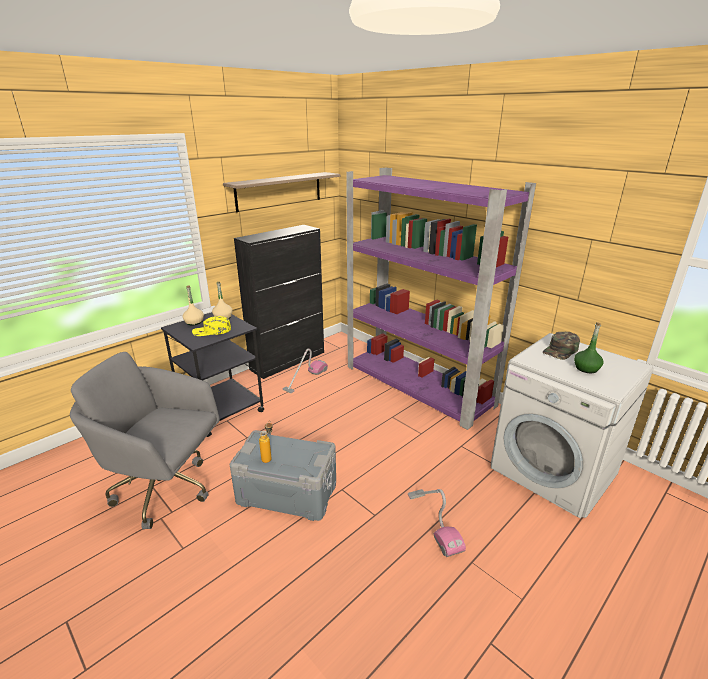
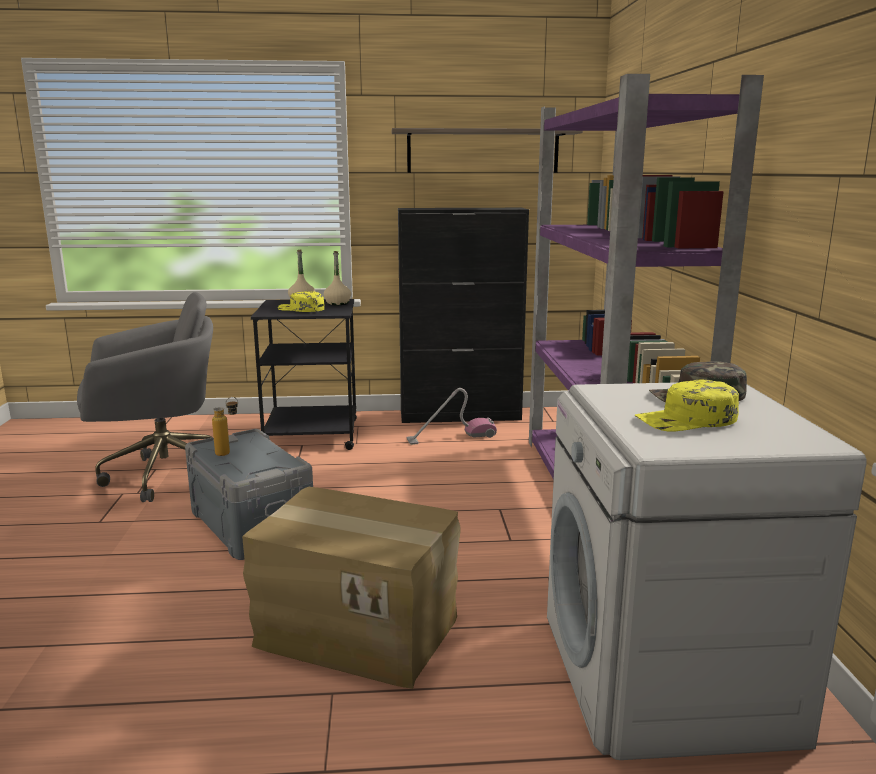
camera: 40 degrees right, 10 degrees down
grey office chair [70,352,220,529] -> grey office chair turned 105 degrees clockwise [77,292,214,502]
vacuum cleaner [408,489,466,557] -> cardboard box [242,486,461,689]
green bottle [574,322,604,373] -> yellow cap [635,379,739,432]

